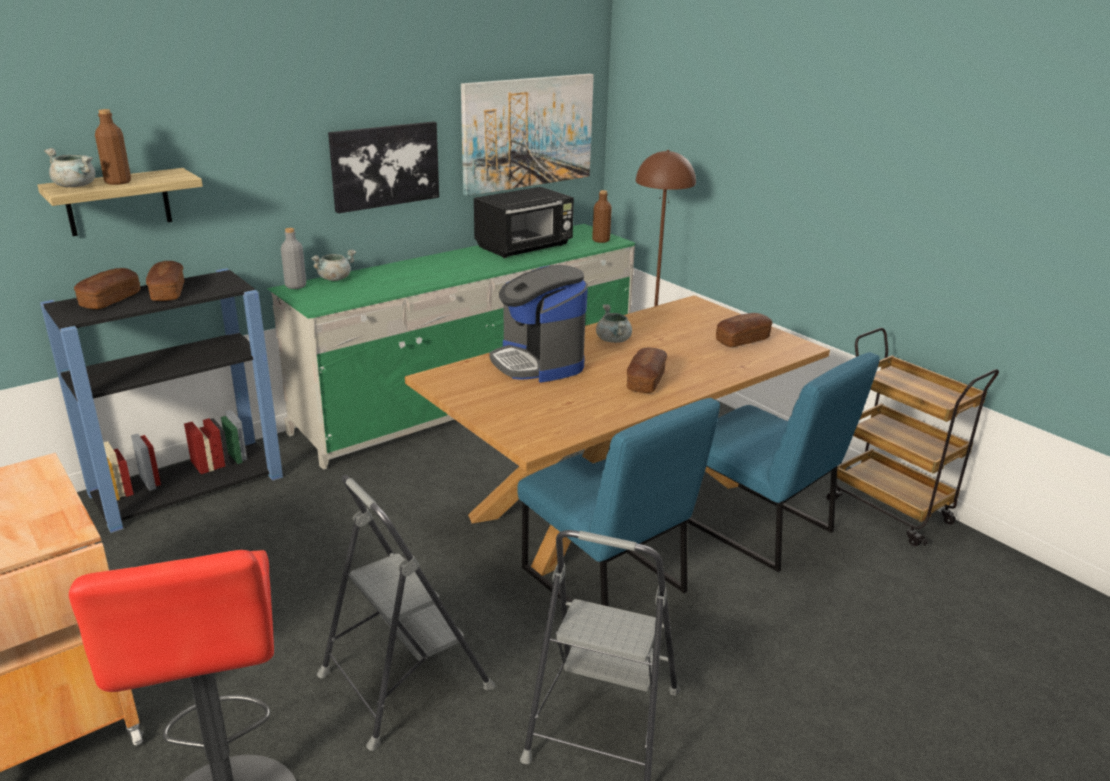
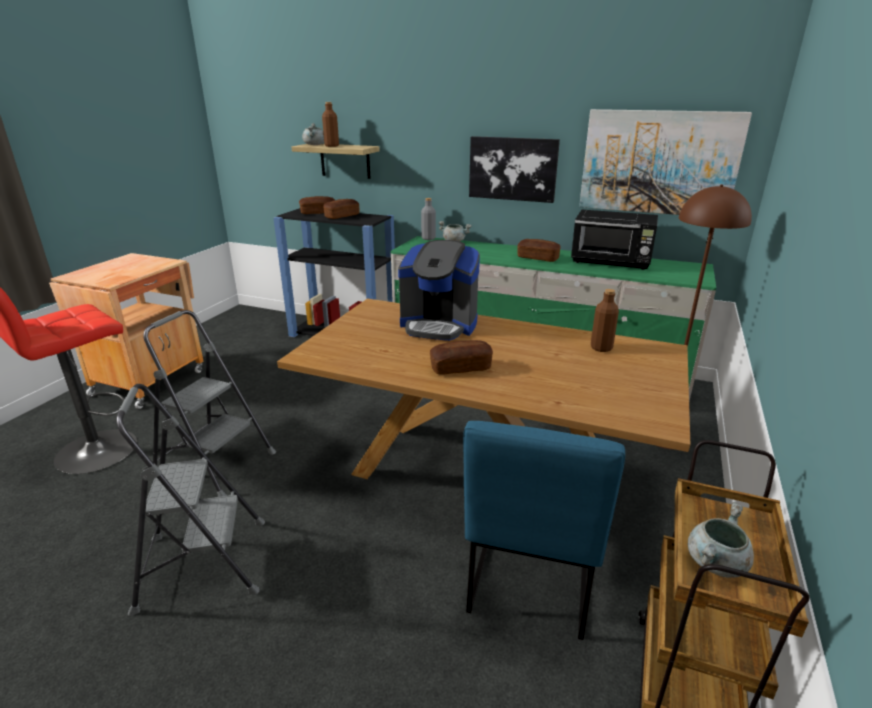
camera: 60 degrees right, 0 degrees up
coffee machine [490,265,588,383] -> coffee machine turned 105 degrees counterclockwise [398,240,480,341]
blue chair [517,398,720,607] -> none
brown bottle [592,190,612,243] -> brown bottle moved to [591,289,619,352]
grey cooking pot [596,304,632,343] -> grey cooking pot moved to [688,502,754,578]
bread [716,313,772,347] -> bread moved to [517,239,561,262]

